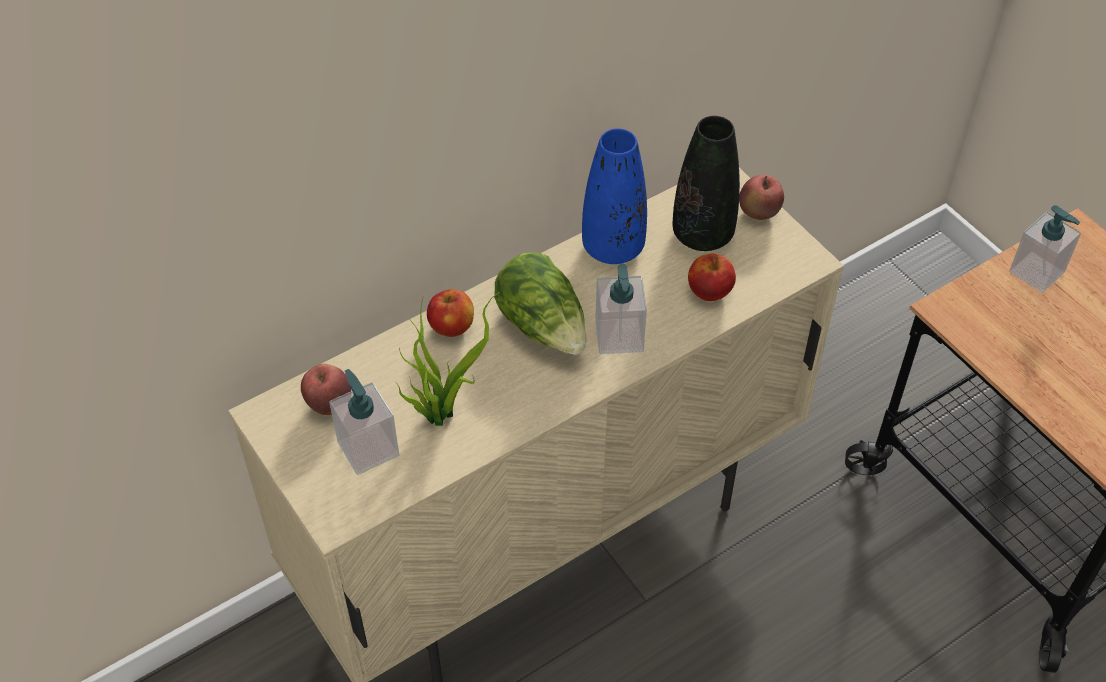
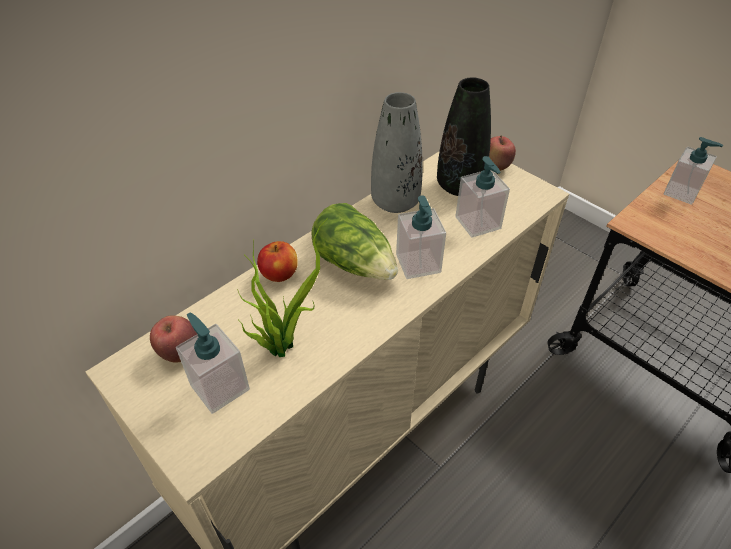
camera: 10 degrees left, 5 degrees down
blue vase [582,128,647,264] -> grey vase [371,92,423,213]
apple [688,254,736,301] -> soap dispenser [455,156,510,237]

